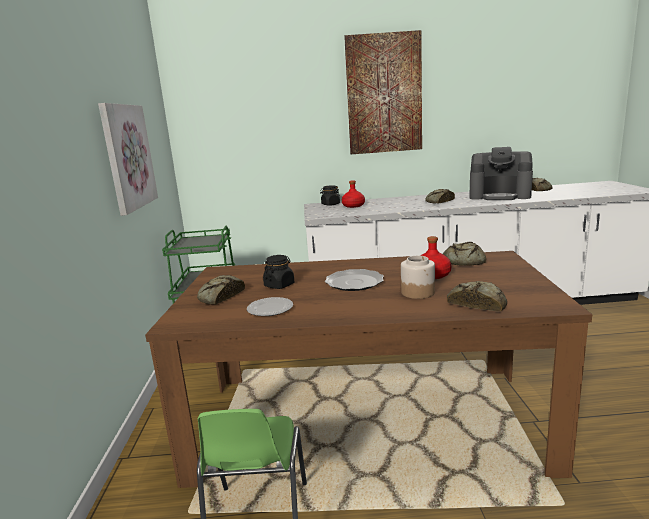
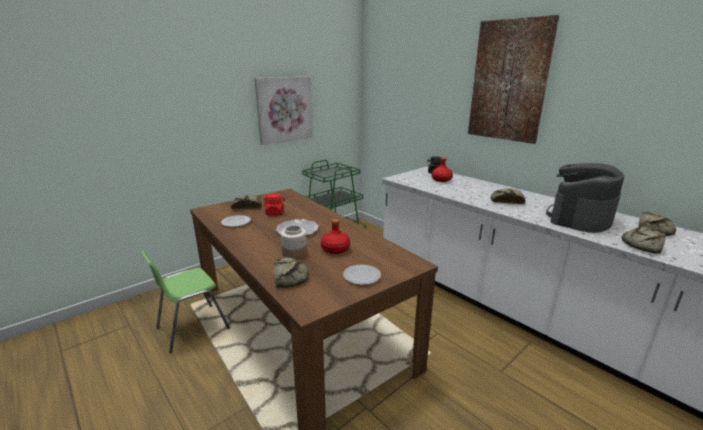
camera: 50 degrees right, 5 degrees up
black jar [263,255,294,289] -> red jar [264,193,285,216]
bread [443,242,486,266] -> bread moved to [622,227,666,254]
coffee machine [469,147,533,200] -> coffee machine turned 60 degrees clockwise [546,163,624,233]
none -> plate [343,265,381,285]

